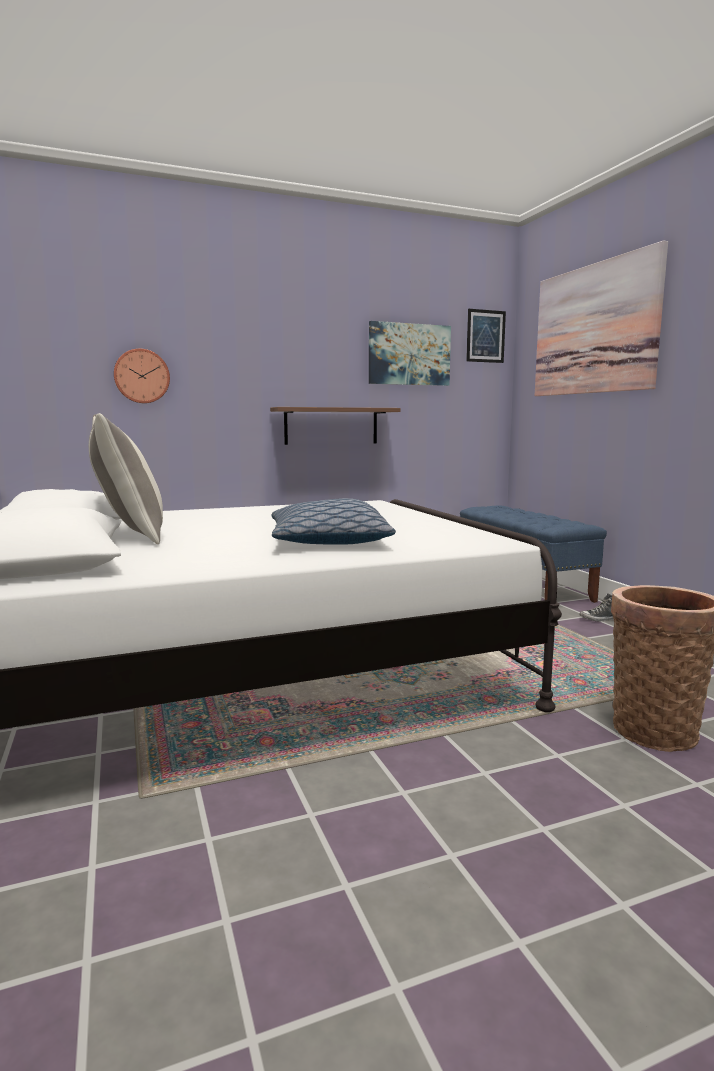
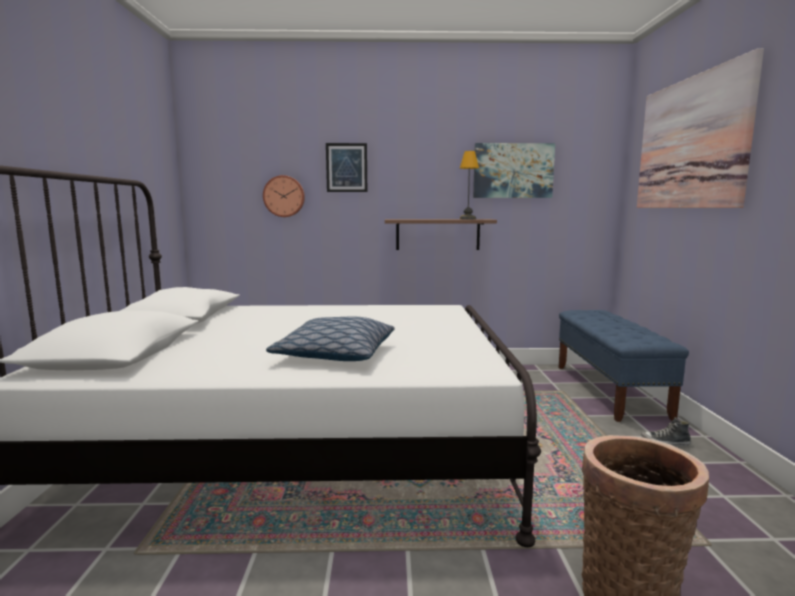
camera: 20 degrees right, 0 degrees up
pillow [89,413,163,544] -> none
picture [466,309,506,363] -> picture moved to [326,143,367,192]
none -> table lamp [460,151,479,219]

